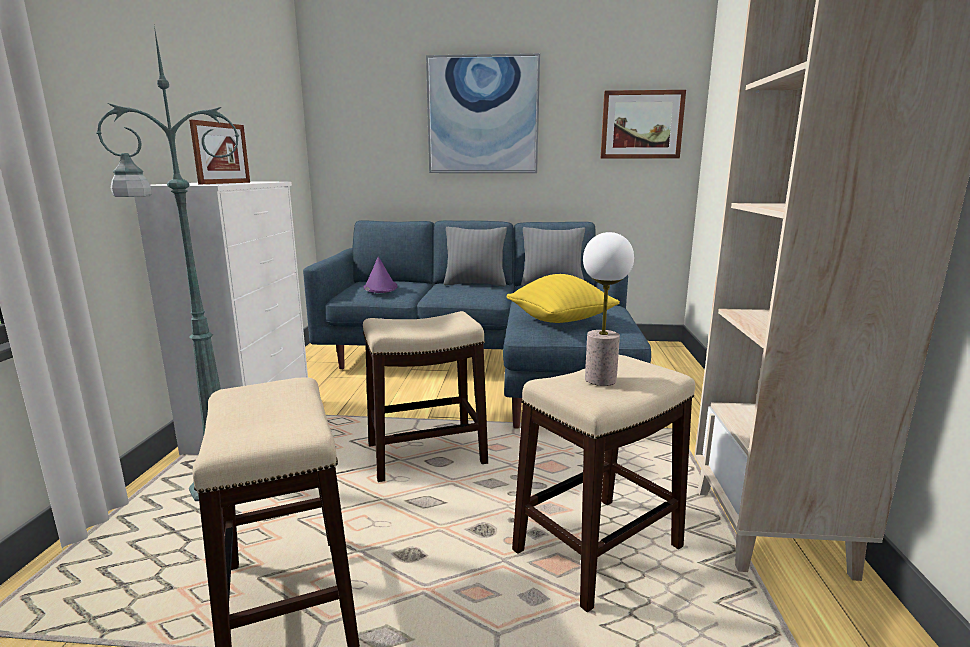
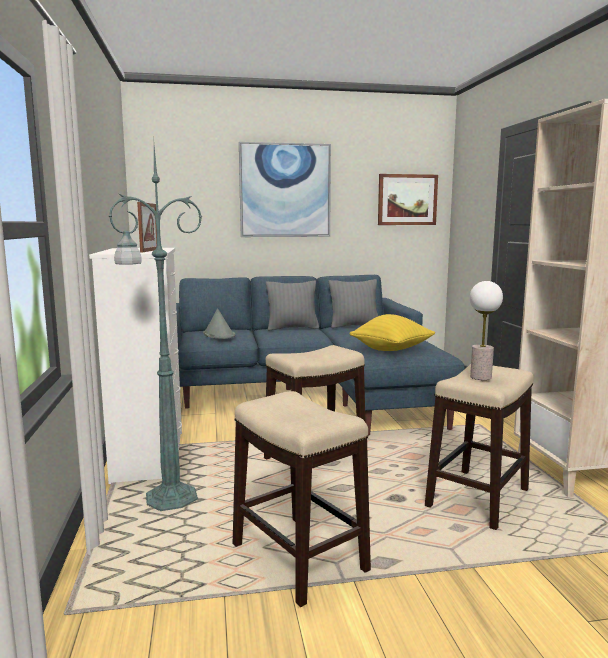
camera: 15 degrees left, 5 degrees down
purple hat [364,257,398,293] -> grey hat [203,308,235,339]

